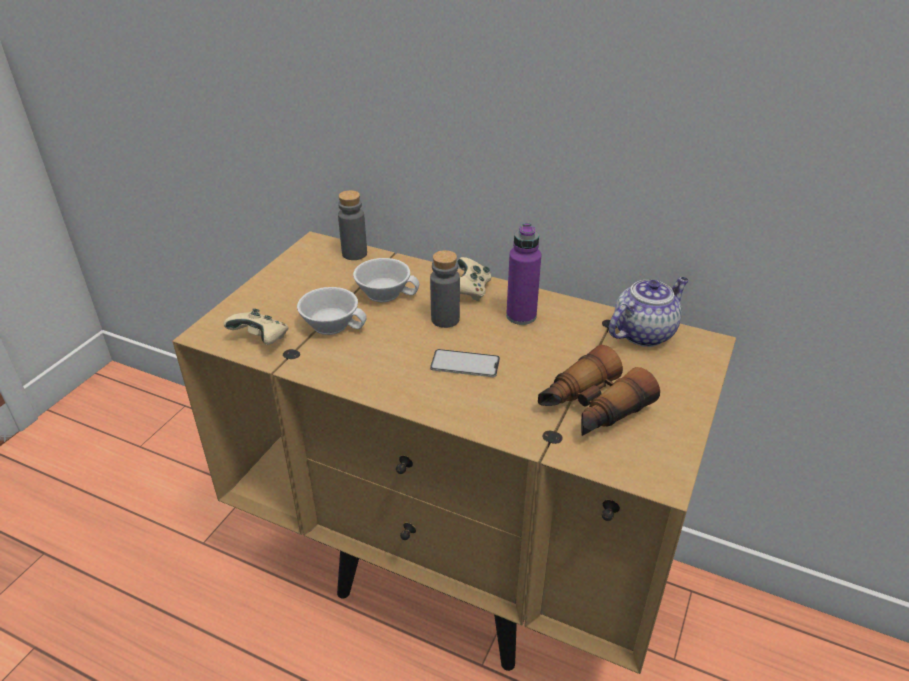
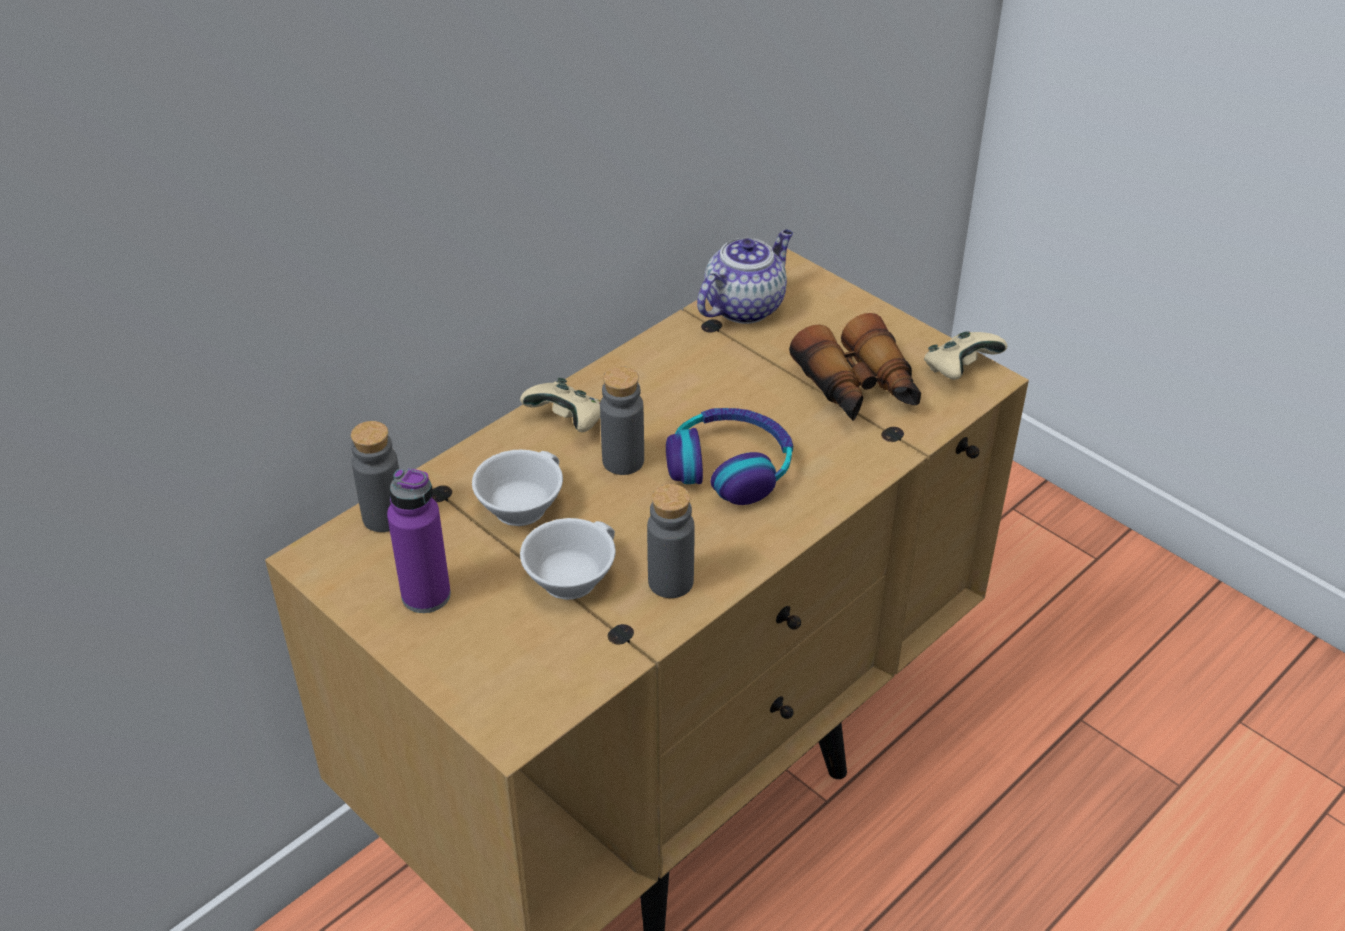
camera: 70 degrees left, 5 degrees up
beige game controller [224,309,289,345] -> beige game controller moved to [924,332,1007,380]
phone [430,349,500,377] -> headphones [666,408,793,505]
purple bottle [506,223,541,325] -> purple bottle moved to [387,468,451,613]
teapot [609,277,689,347] -> teapot turned 60 degrees clockwise [697,230,793,324]
none -> grey bottle [647,484,695,598]

